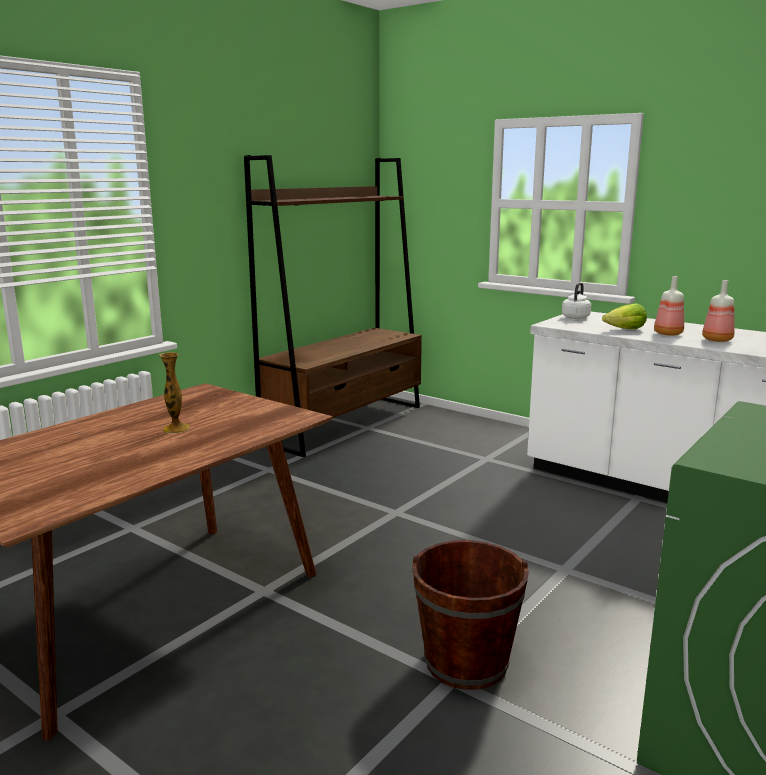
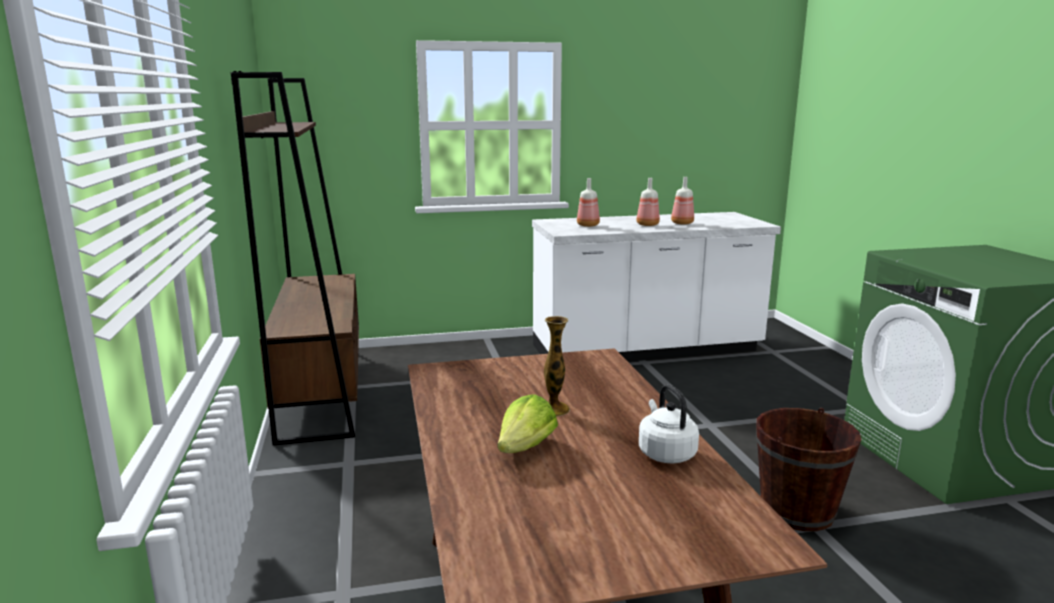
camera: 50 degrees left, 0 degrees up
white kettle [562,283,591,319] -> white kettle moved to [639,384,699,464]
lettuce [602,303,647,329] -> lettuce moved to [498,394,558,453]
none -> bottle [577,178,600,227]

